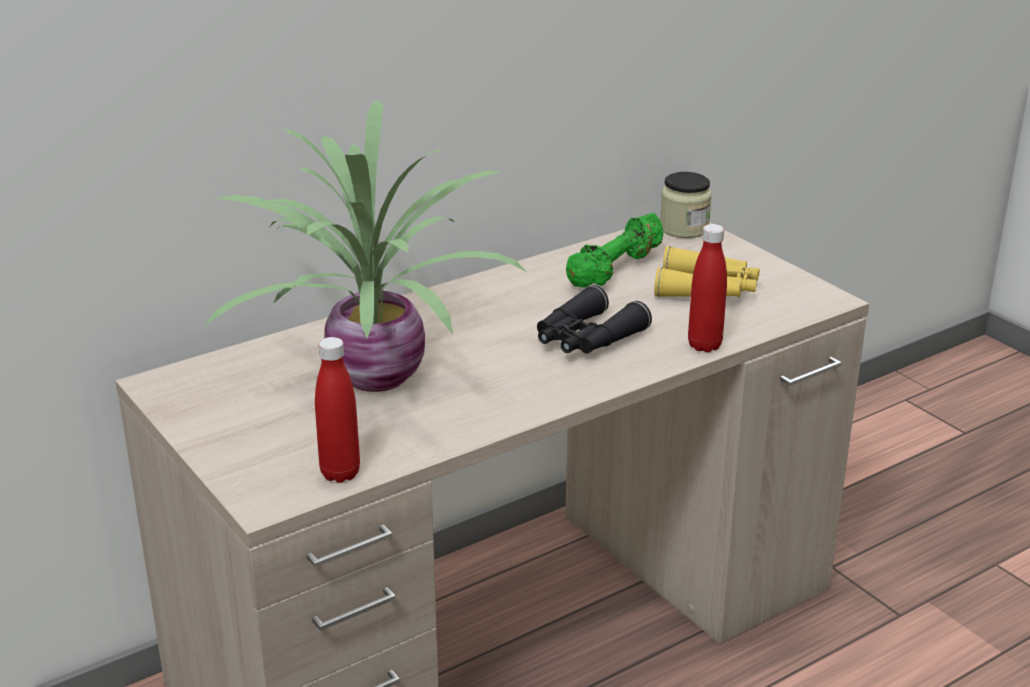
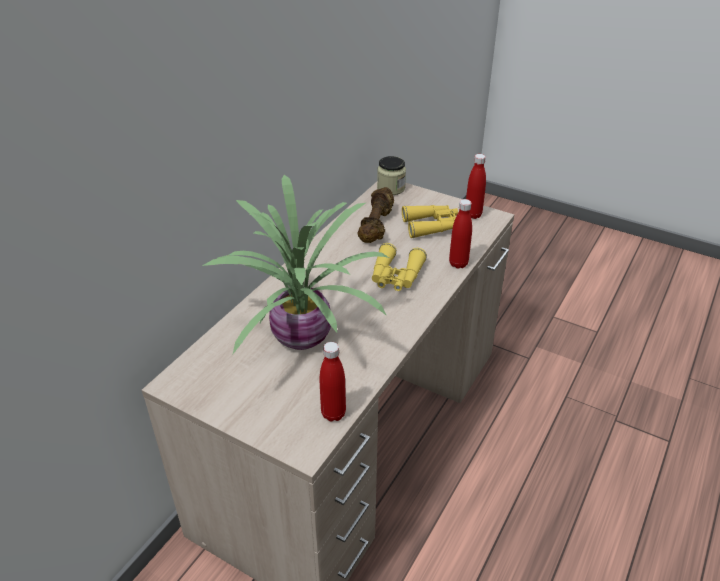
camera: 25 degrees left, 10 degrees up
black binoculars [537,285,652,354] -> yellow binoculars [372,243,427,291]
green dumbbell [566,213,664,288] -> brown dumbbell [358,187,394,243]
none -> red bottle [466,154,486,219]

